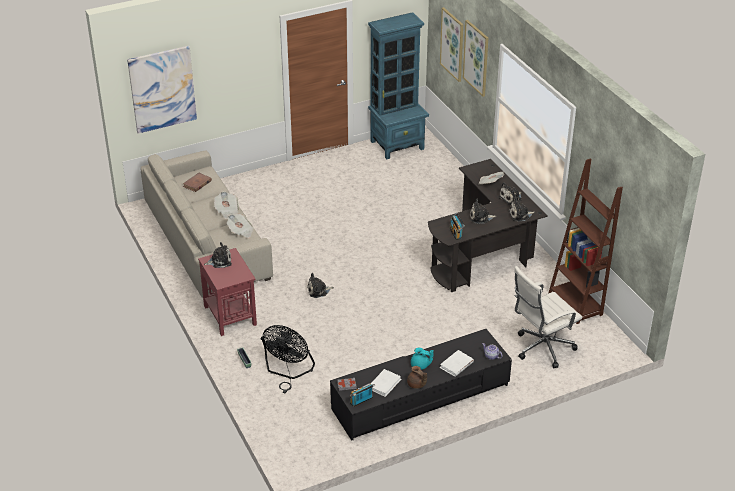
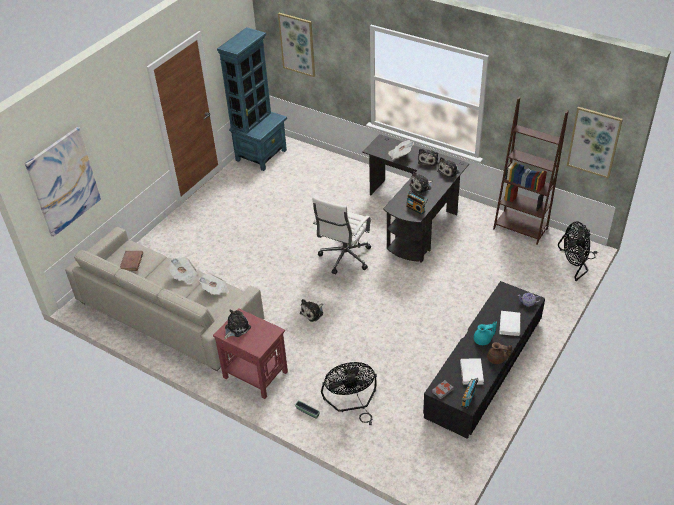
camera: 30 degrees left, 5 degrees up
picture [463,20,488,97] -> picture moved to [567,107,623,179]
white office chair [514,266,582,368] -> white office chair moved to [312,197,372,274]
none -> black fan [558,221,598,281]

